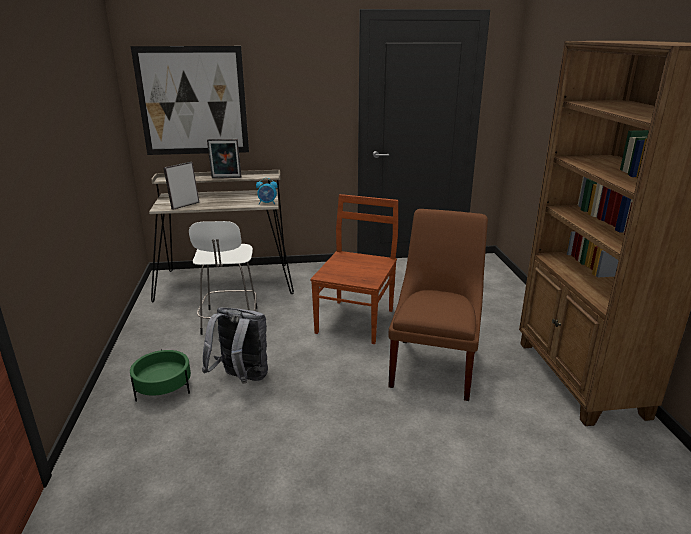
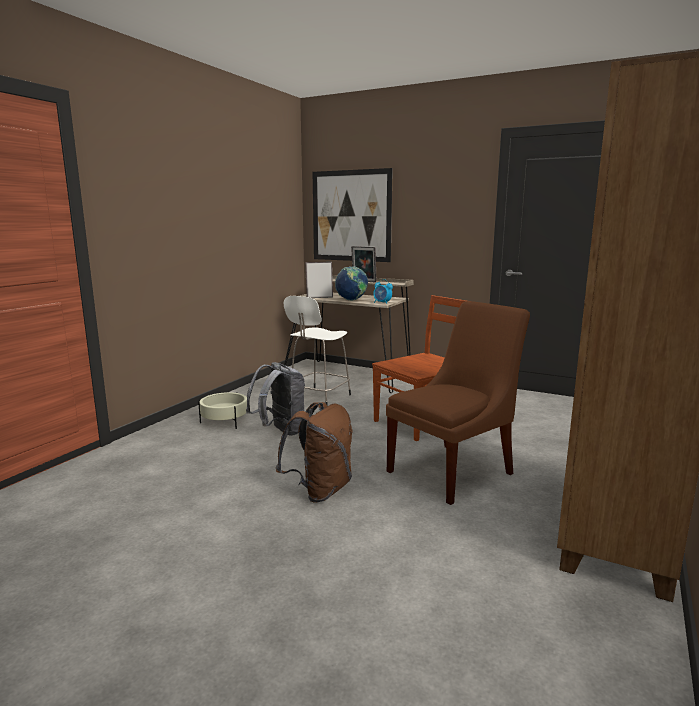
camera: 35 degrees right, 10 degrees down
green planter [130,349,191,402] -> beige planter [198,392,247,429]
none -> brown backpack [276,402,352,503]
none -> globe [335,266,368,301]

